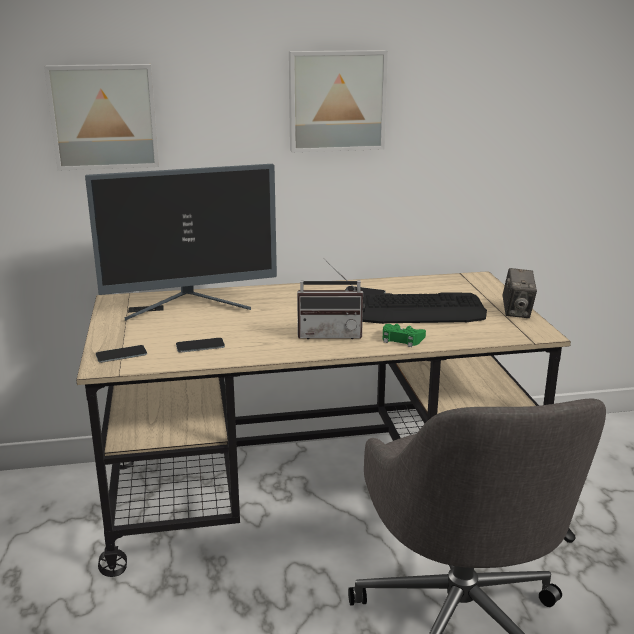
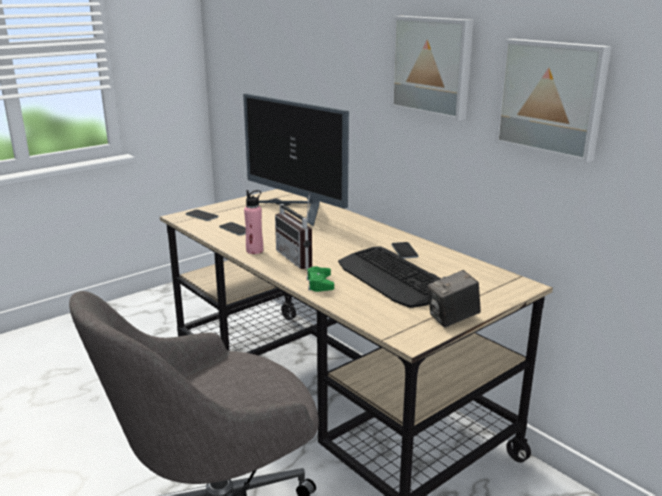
camera: 60 degrees right, 0 degrees up
picture [44,64,159,171] -> picture moved to [495,39,612,163]
none -> pink bottle [244,190,263,254]

